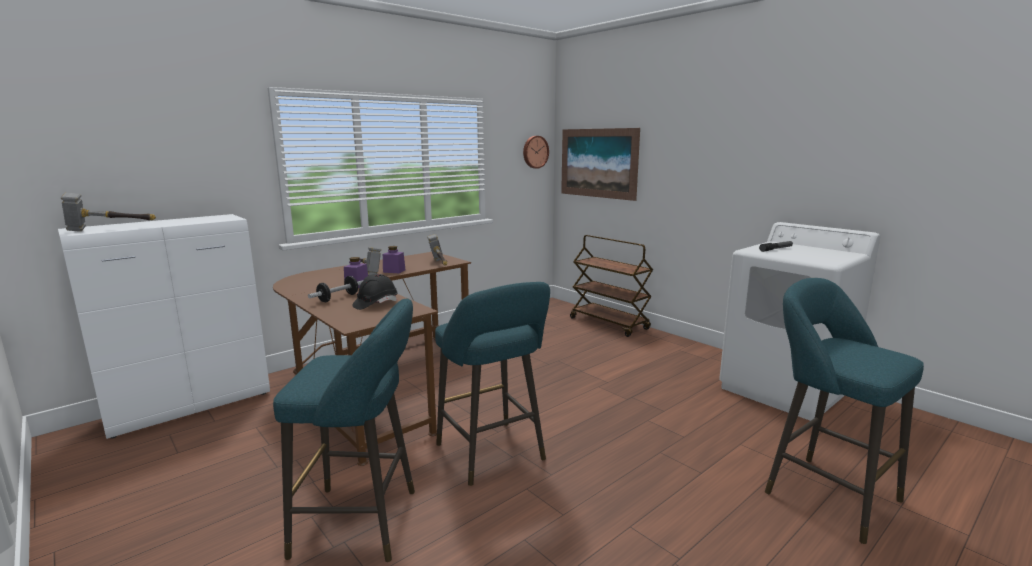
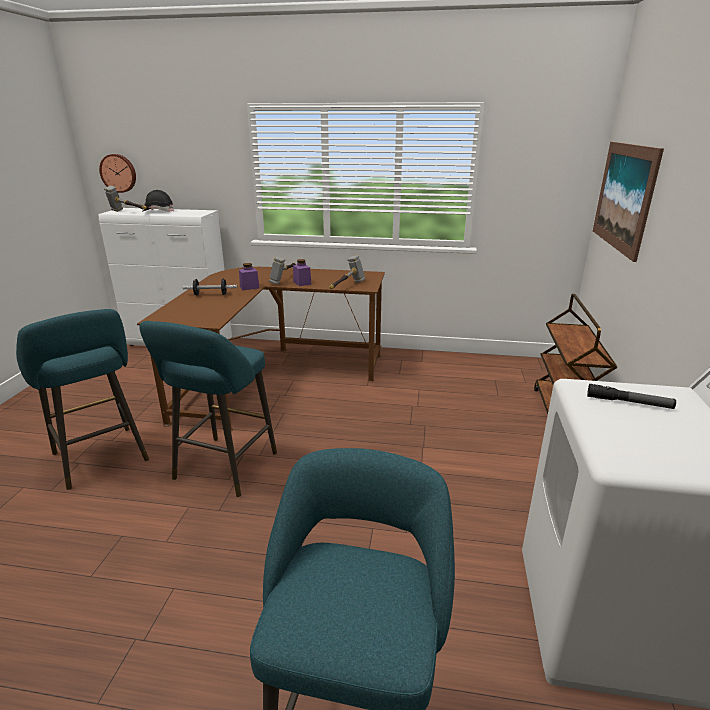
camera: 50 degrees right, 10 degrees up
black hard hat [353,274,398,310] -> black hard hat moved to [142,190,174,212]
wall clock [523,136,549,169] -> wall clock moved to [99,154,136,193]

